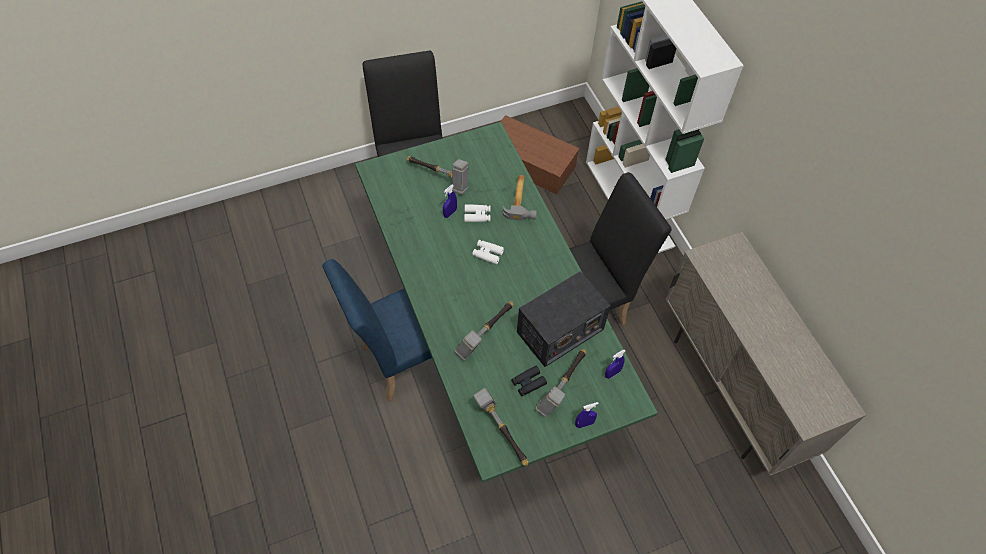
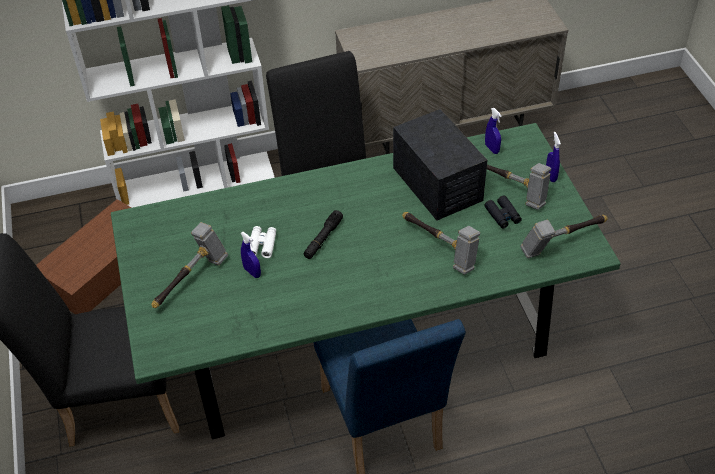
camera: 80 degrees left, 10 degrees down
white binoculars [472,240,504,265] -> black flashlight [303,210,343,259]
hammer [503,175,537,221] -> none

